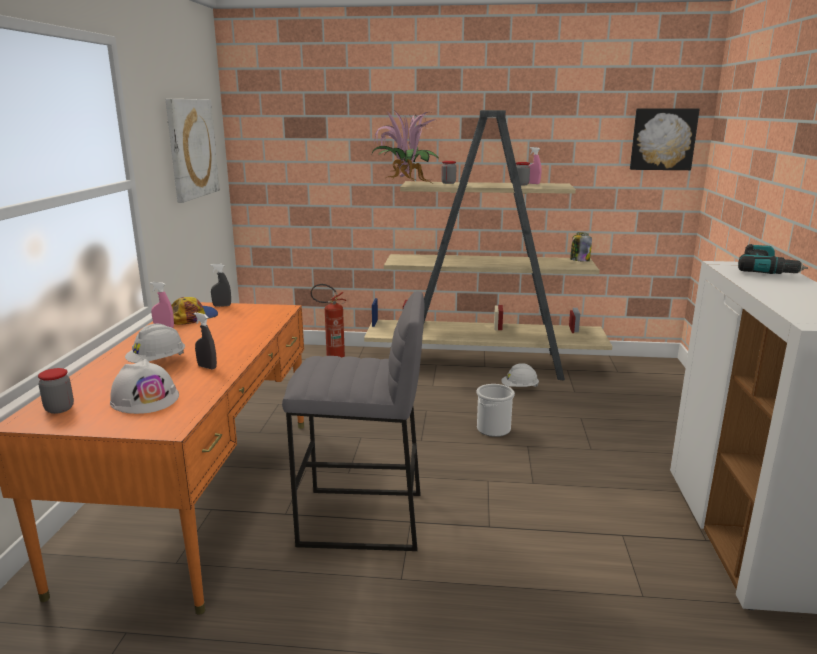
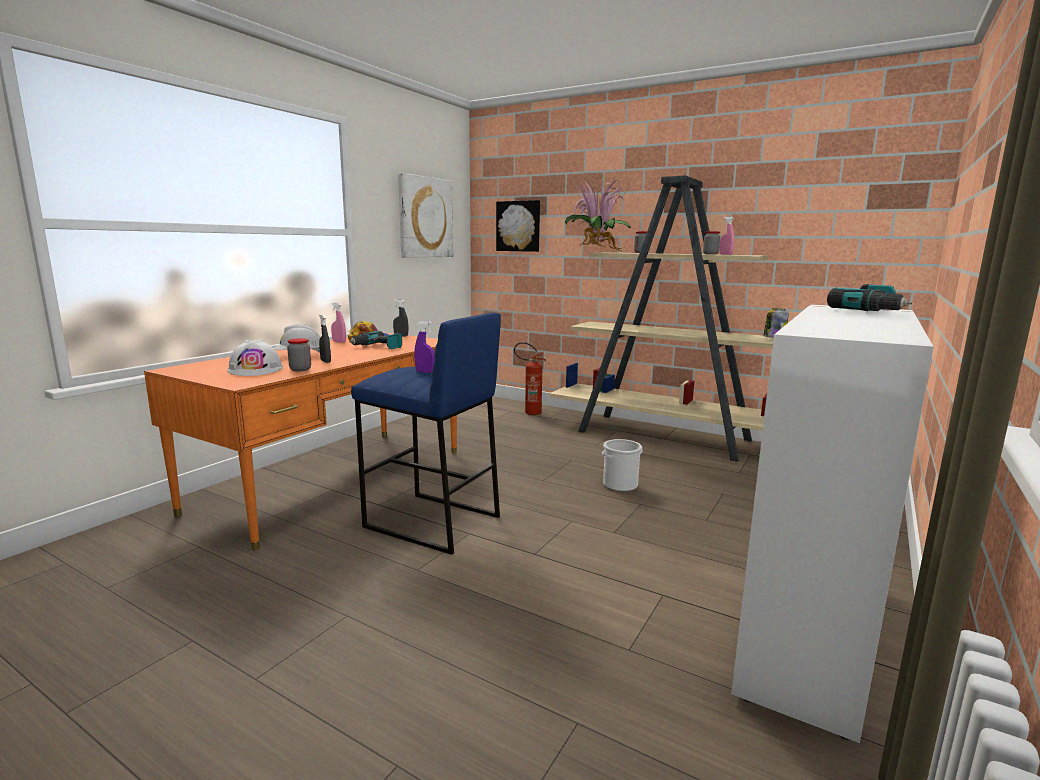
camera: 25 degrees right, 5 degrees down
jar [38,368,74,414] -> jar moved to [287,338,311,371]
grey stool [282,291,424,551] -> blue stool [351,313,501,555]
white hard hat [501,363,539,387] -> none
picture [630,108,700,170] -> picture moved to [496,200,540,252]
none -> power drill [349,331,402,349]
none -> purple spray bottle [414,321,435,373]

